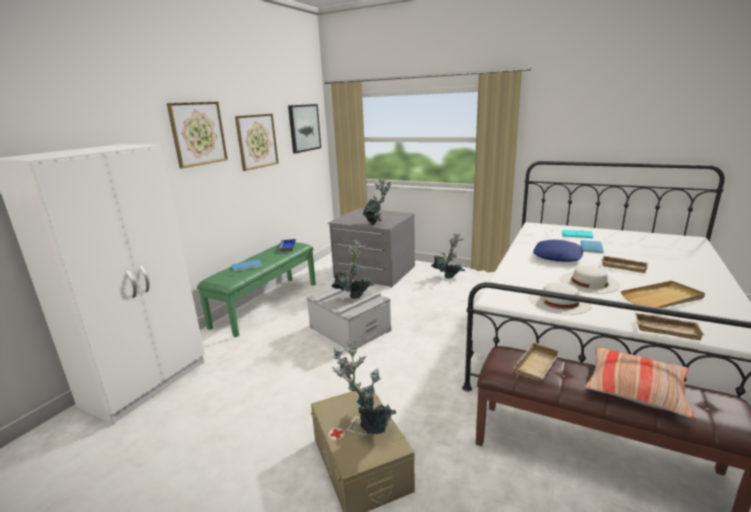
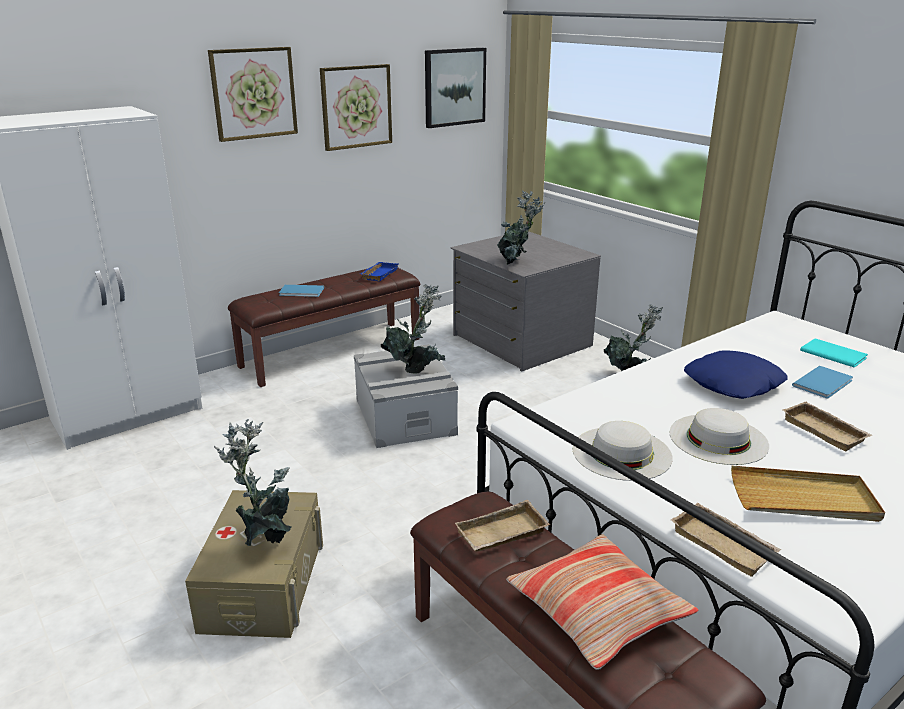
camera: 25 degrees right, 5 degrees up
green bench [197,242,316,337] -> brown bench [228,268,420,387]

